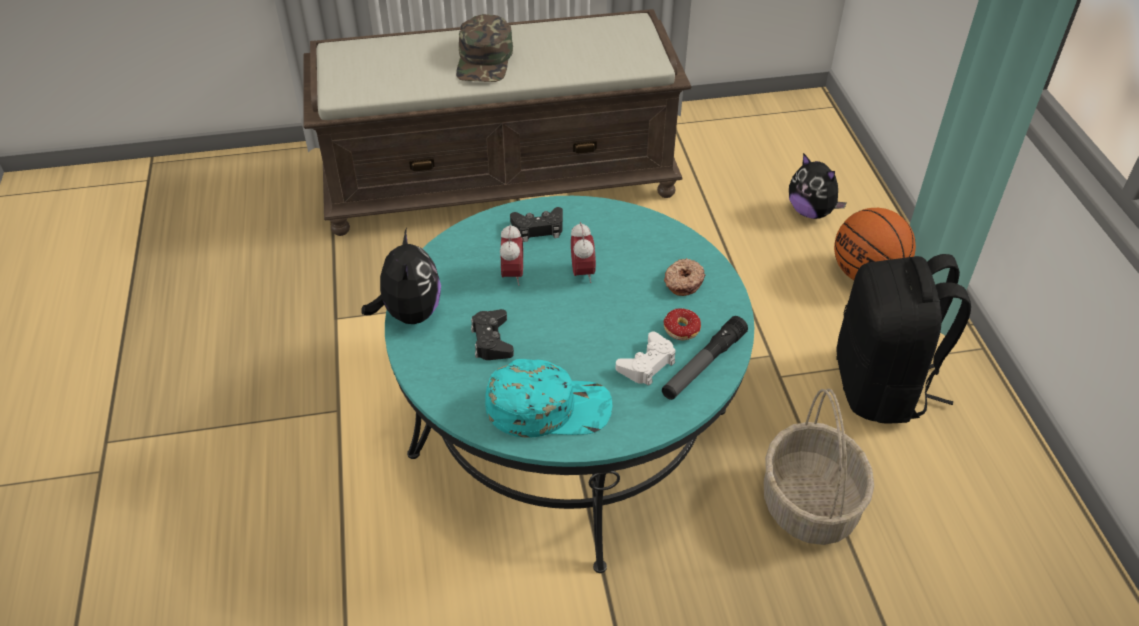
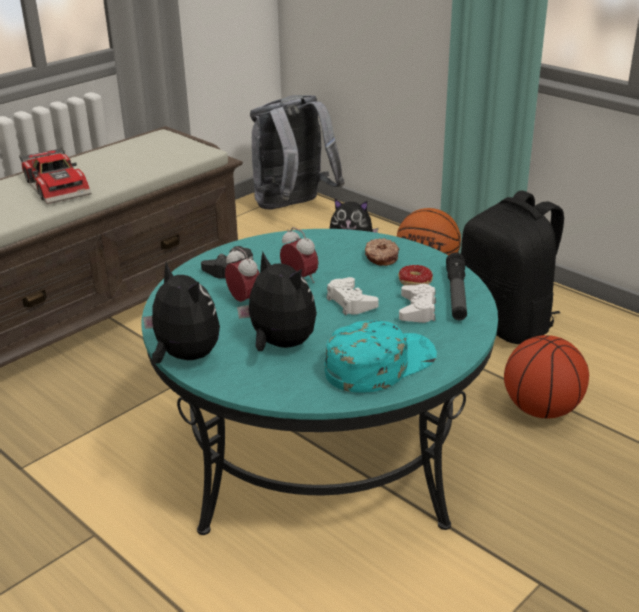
camera: 35 degrees left, 15 degrees down
green cap [456,14,513,82] -> toy car [19,147,91,204]
black game controller [471,309,514,360] -> plush toy [237,252,317,351]
basket [764,389,874,545] -> basketball [504,335,589,419]
none -> grey backpack [250,95,344,209]
none -> white game controller [327,277,379,315]

